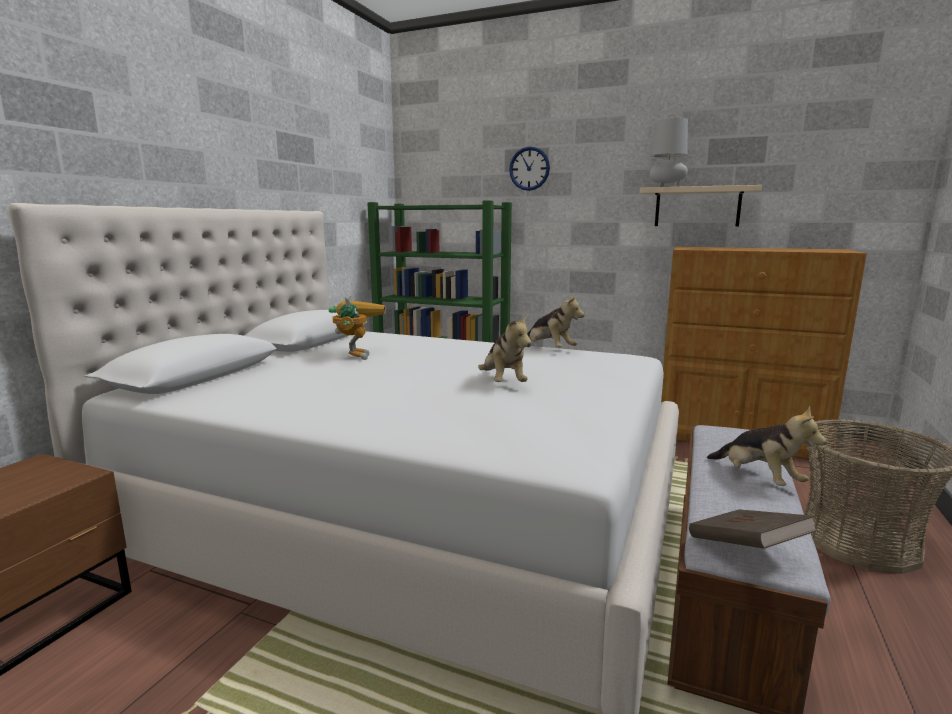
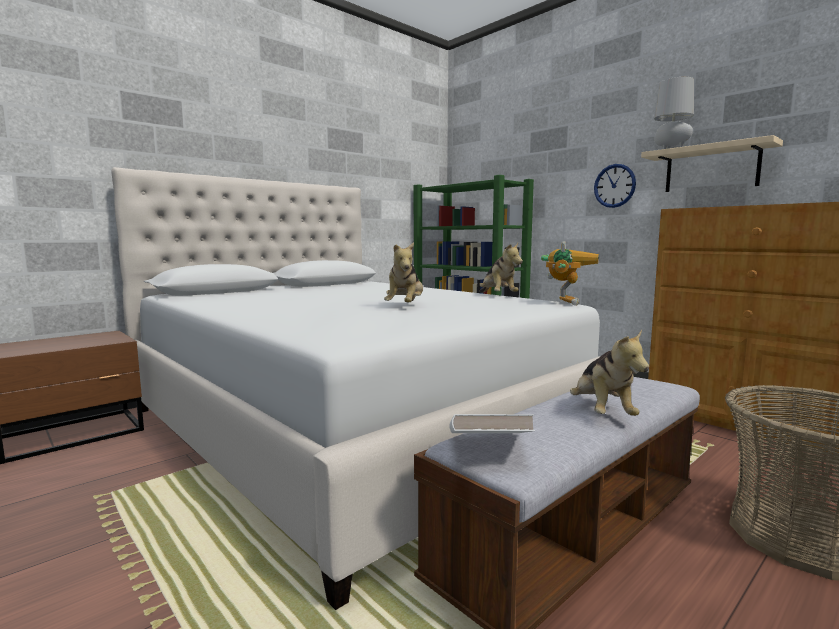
camera: 25 degrees right, 5 degrees down
toy robot [329,295,385,360] -> toy robot moved to [541,241,599,306]
wall clock [509,146,550,191] -> wall clock moved to [594,164,636,208]
brown book [689,509,818,549] -> white book [449,414,535,433]

